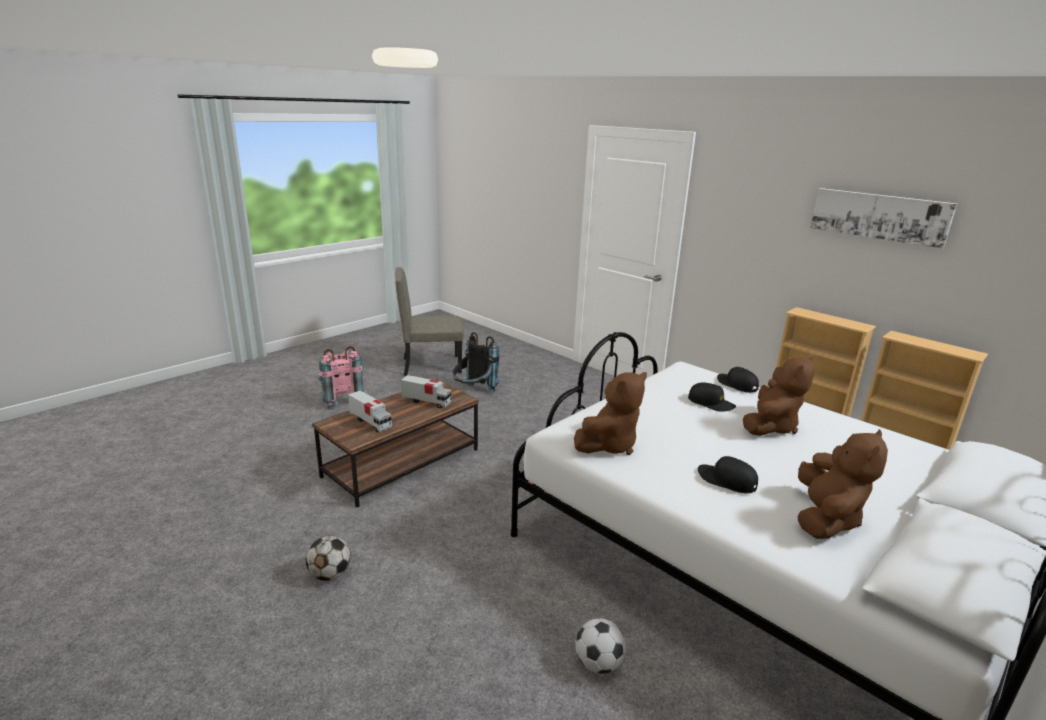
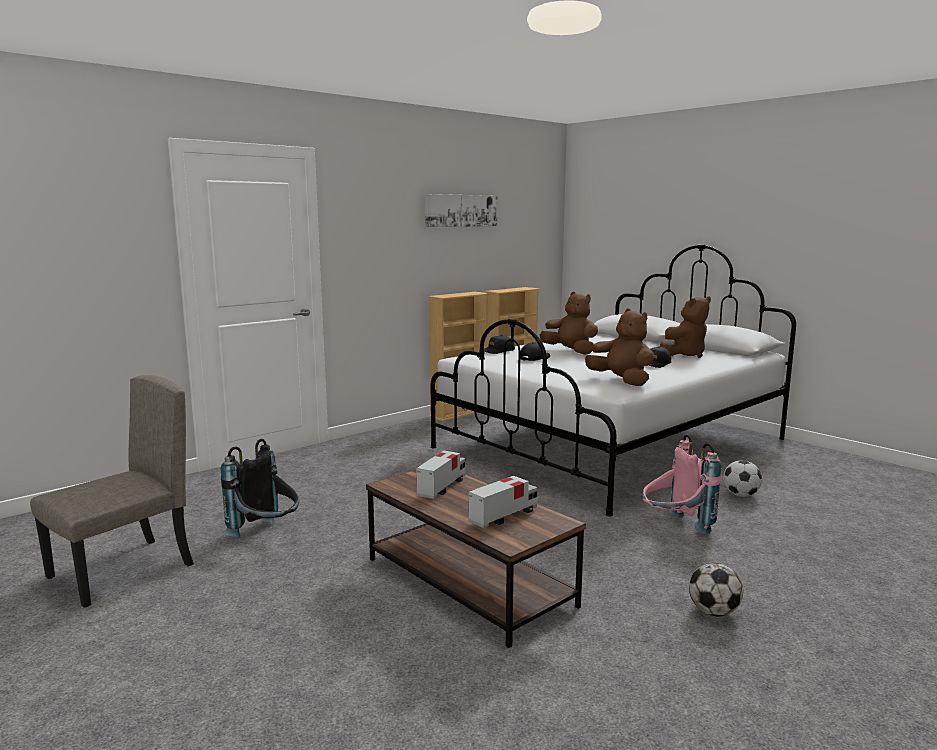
camera: 85 degrees left, 10 degrees down
pink backpack [318,346,364,409] -> pink backpack moved to [642,434,721,534]
beige chair [395,267,464,376] -> beige chair turned 135 degrees counterclockwise [30,375,194,608]
brown plush toy [798,429,888,539] -> brown plush toy turned 120 degrees clockwise [660,296,711,358]

